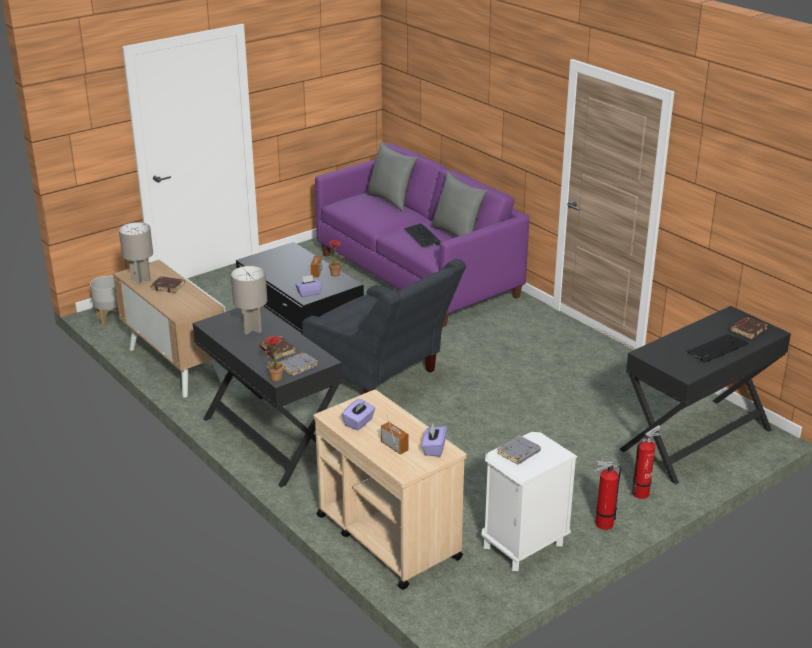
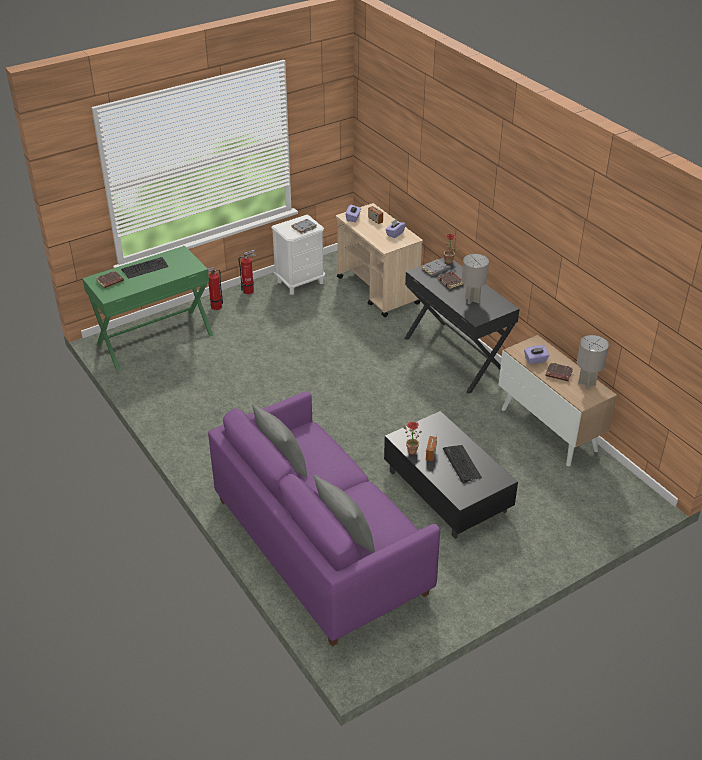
camera: 175 degrees left, 10 degrees up
grey planter [90,276,122,326] -> none
purple tissue box [295,275,322,297] -> purple tissue box moved to [524,345,549,364]
grey armchair [302,259,466,393] -> none
keyboard [404,224,441,248] -> keyboard moved to [443,445,482,483]
black desk [619,306,791,484] -> green desk [82,246,213,371]

